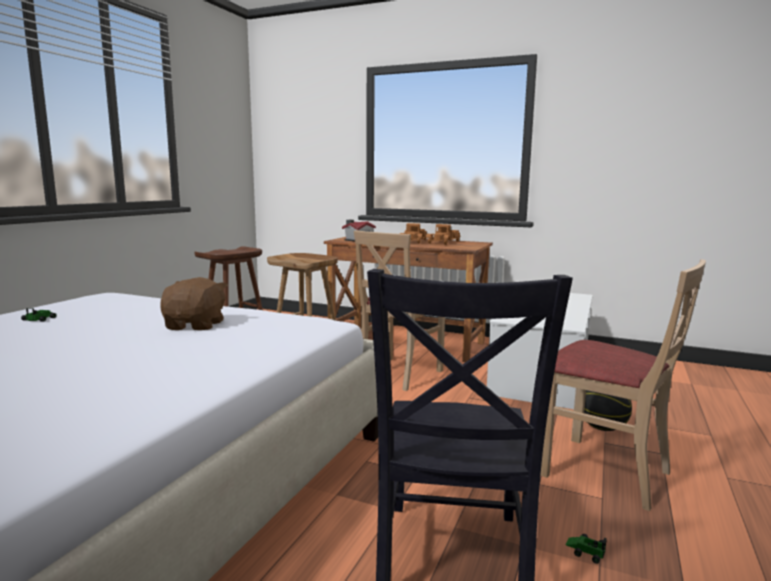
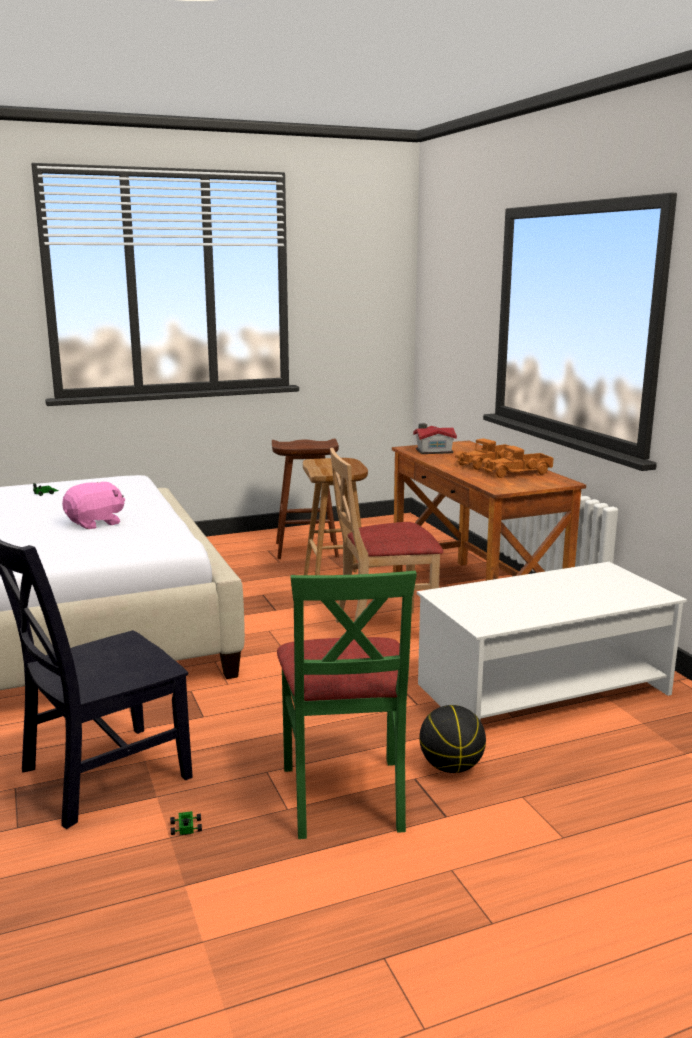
camera: 45 degrees right, 5 degrees up
brown plush toy [160,277,227,330] -> pink plush toy [62,482,125,529]
beige chair [540,259,706,511] -> green chair [277,571,417,839]

